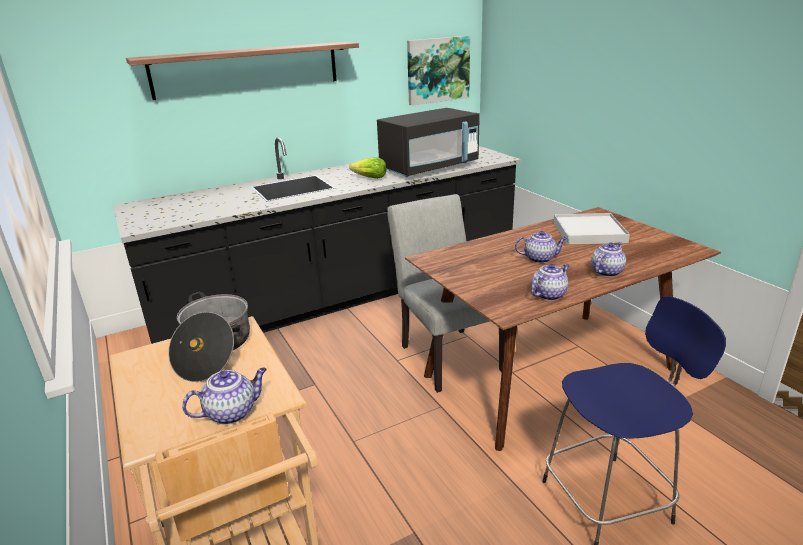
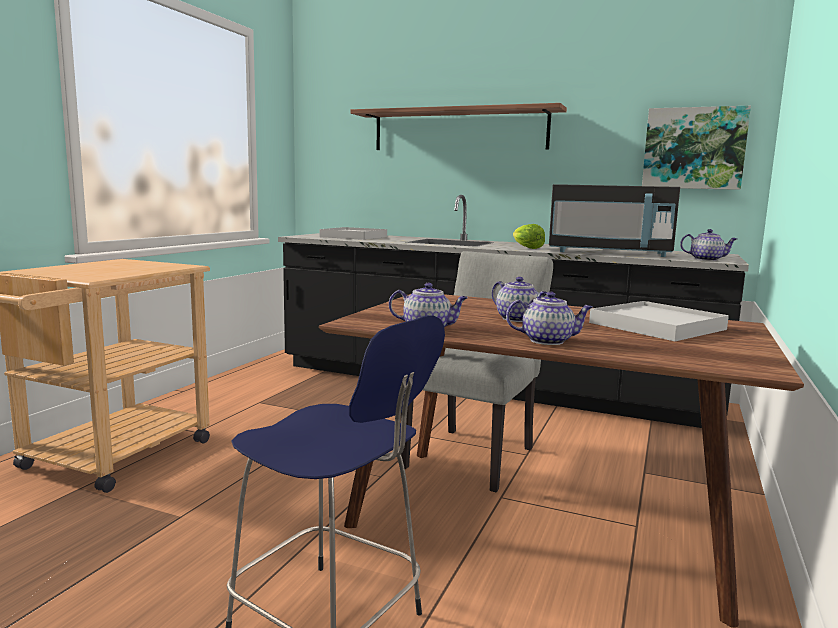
camera: 50 degrees right, 15 degrees down
cooking pot [168,292,250,382] -> none
teapot [182,368,267,425] -> teapot moved to [680,229,737,261]
none -> white tray [320,227,387,240]

